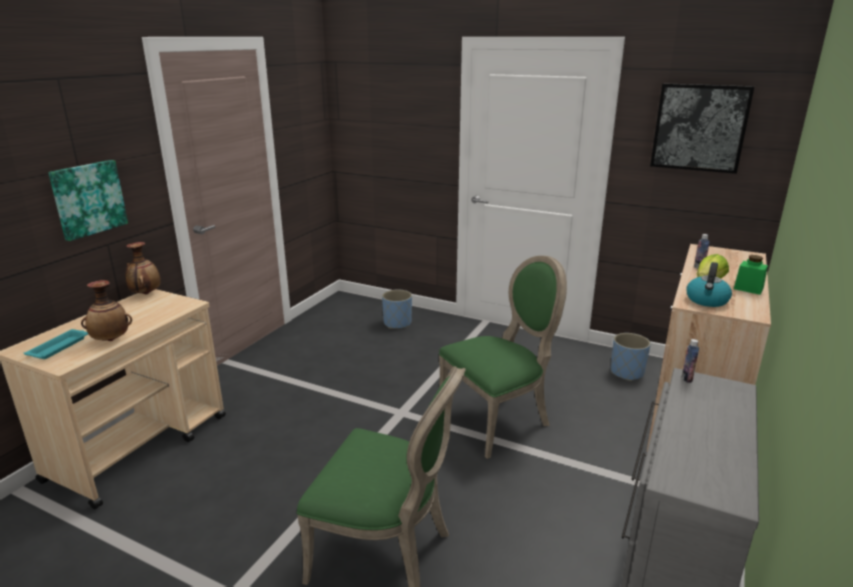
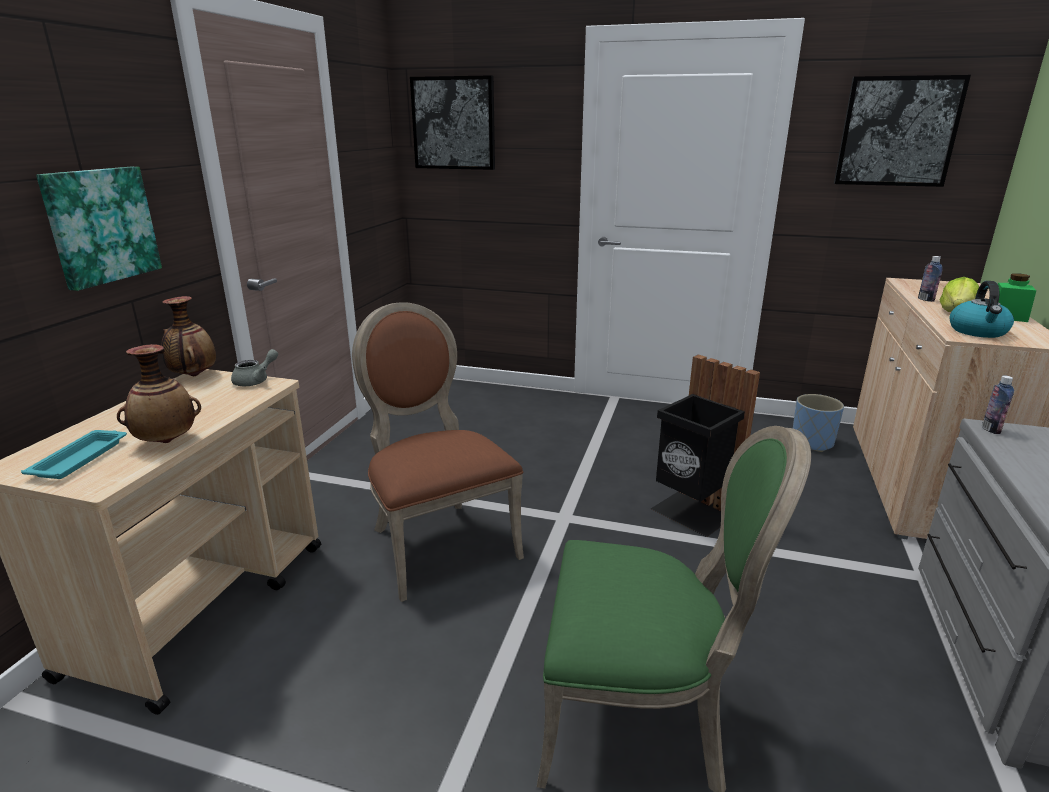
camera: 10 degrees left, 0 degrees up
blue planter [382,290,412,329] -> none
green chair [439,256,567,459] -> black trash can [651,355,760,537]
none -> grey teapot [231,349,278,386]
none -> brown chair [352,302,524,602]
none -> picture [410,75,495,170]

